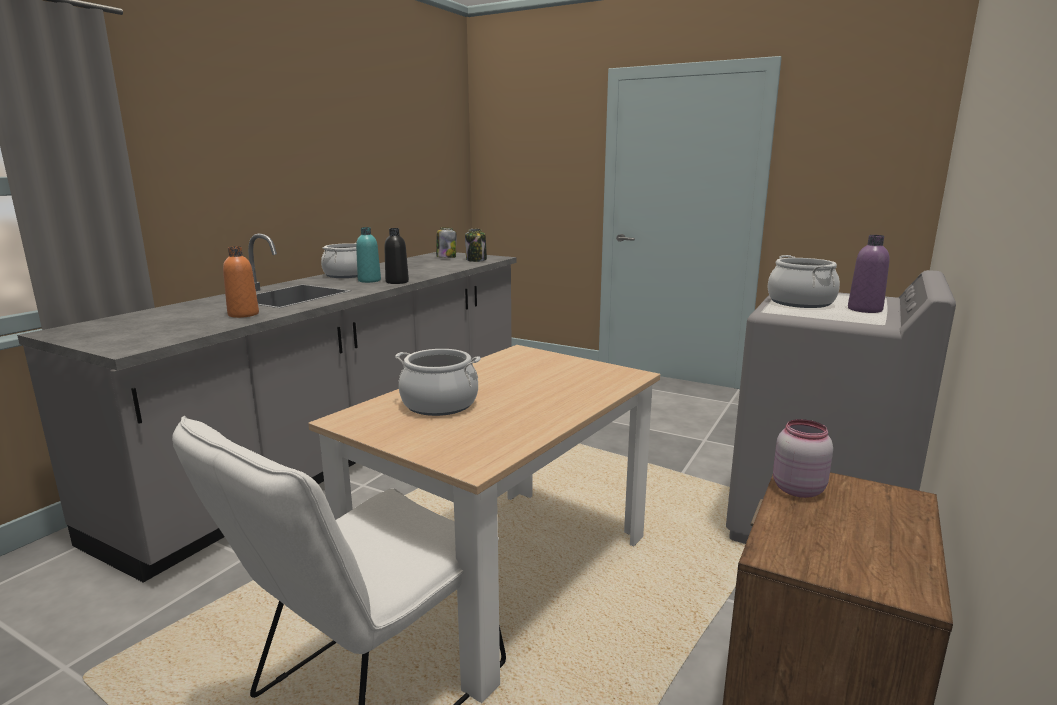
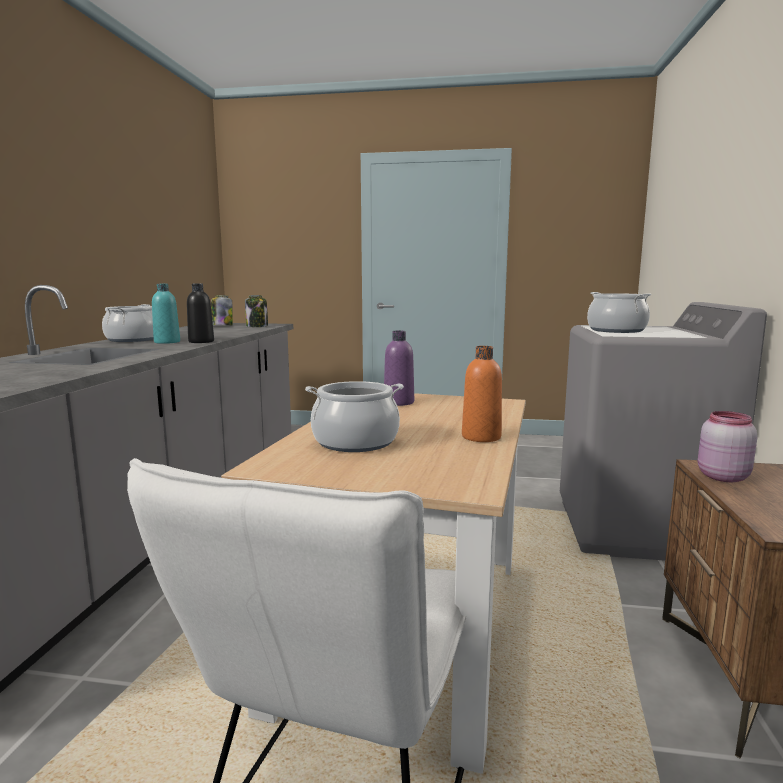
camera: 20 degrees left, 5 degrees down
orange bottle [223,246,259,318] -> orange bottle moved to [462,346,502,442]
purple bottle [848,235,890,313] -> purple bottle moved to [384,331,414,406]

